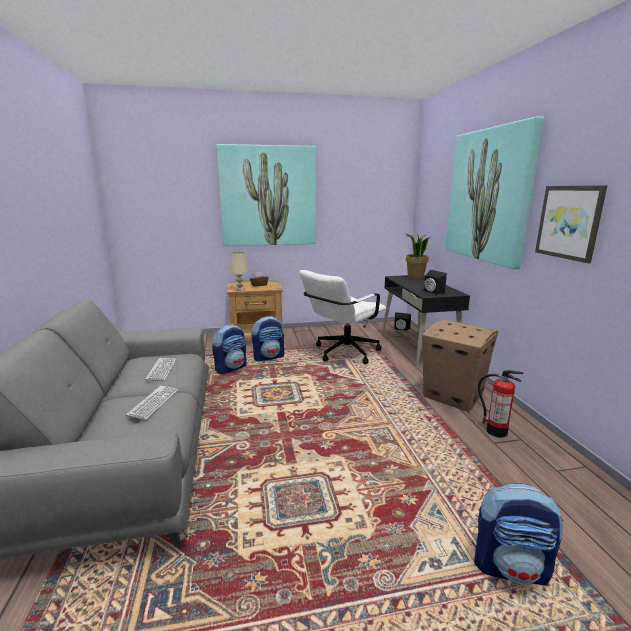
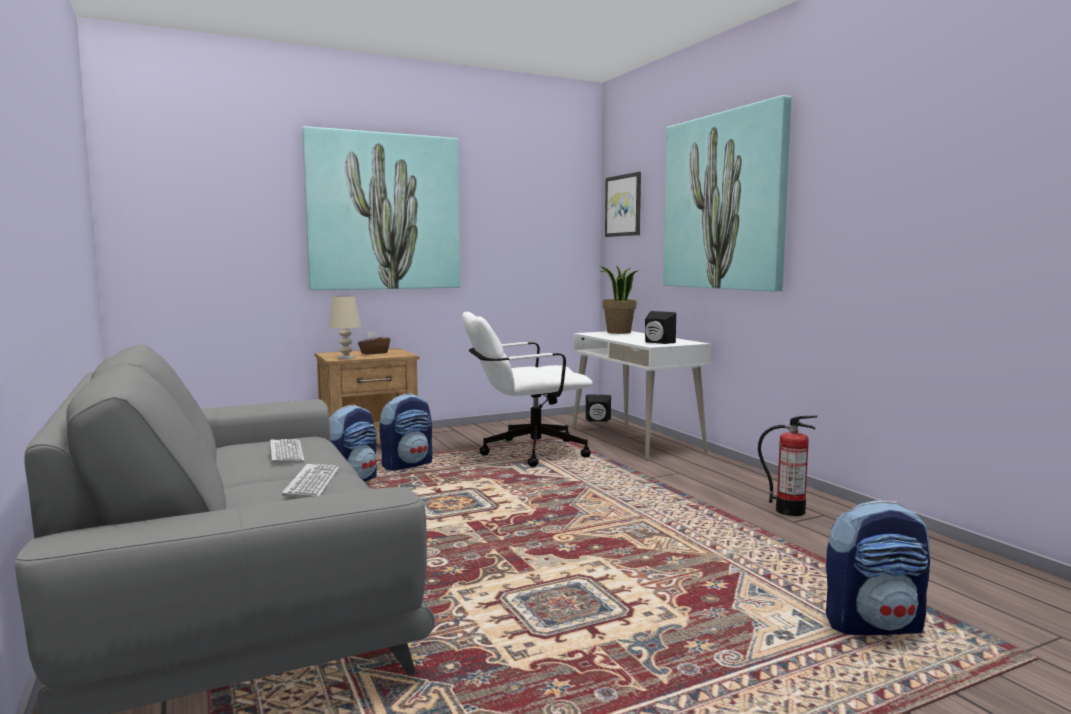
camera: 15 degrees left, 10 degrees down
white office chair [300,270,386,364] -> white office chair turned 45 degrees clockwise [462,312,593,467]
black desk [381,275,470,370] -> white desk [572,331,711,461]
cardboard box [422,320,498,412] -> none
picture [535,185,607,263] -> picture moved to [605,172,641,237]

